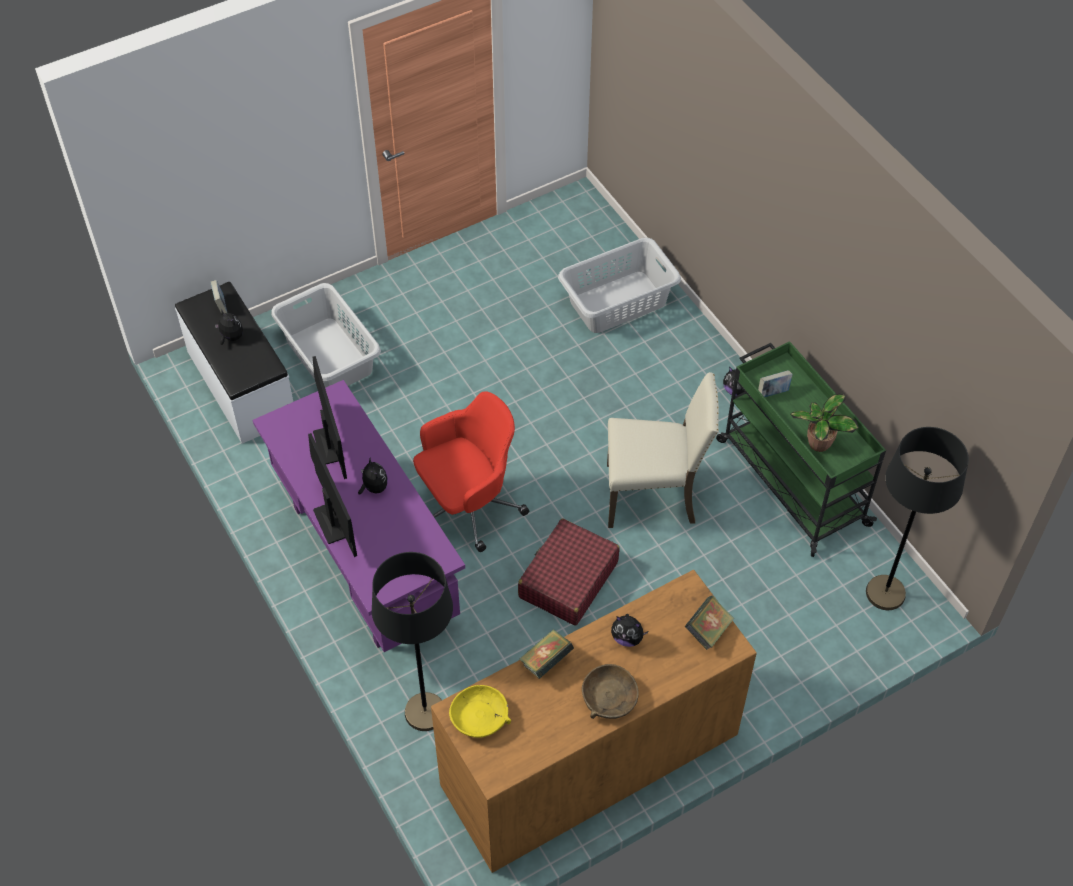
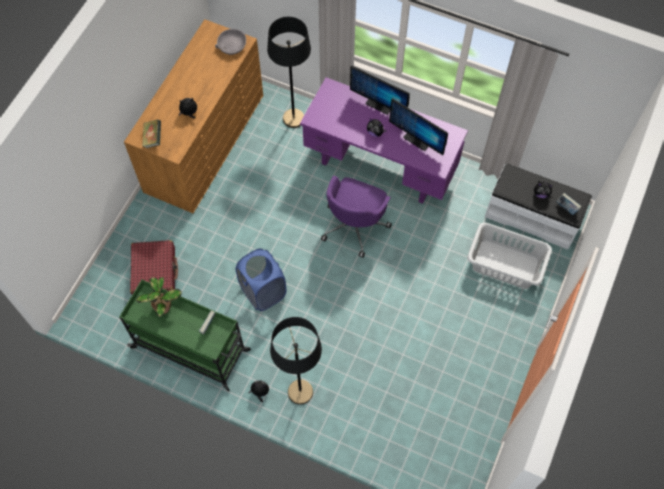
camera: 145 degrees right, 10 degrees up
red office chair [413,391,529,552] -> purple office chair [321,176,392,258]
yellow bowl [449,685,511,738] -> grey bowl [215,29,246,55]
red suitcase [518,519,620,626] -> red suitcase moved to [130,240,178,295]
book [519,629,574,679] -> none
grey laundry basket [558,238,681,333] -> none
brown bowl [582,664,639,719] -> none
beige chair [607,372,719,528] -> blue laundry basket [235,249,286,311]
black floor lamp [866,427,969,610] -> black floor lamp moved to [270,317,322,405]

